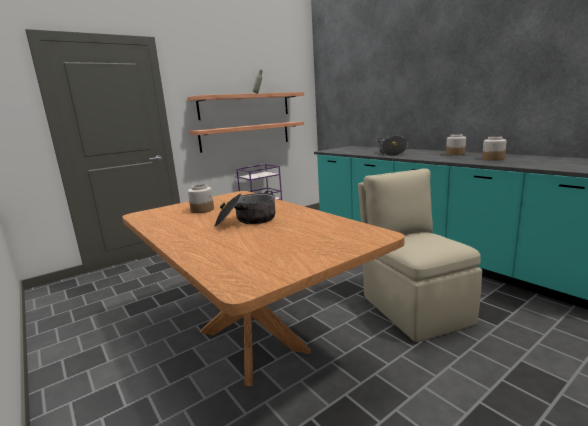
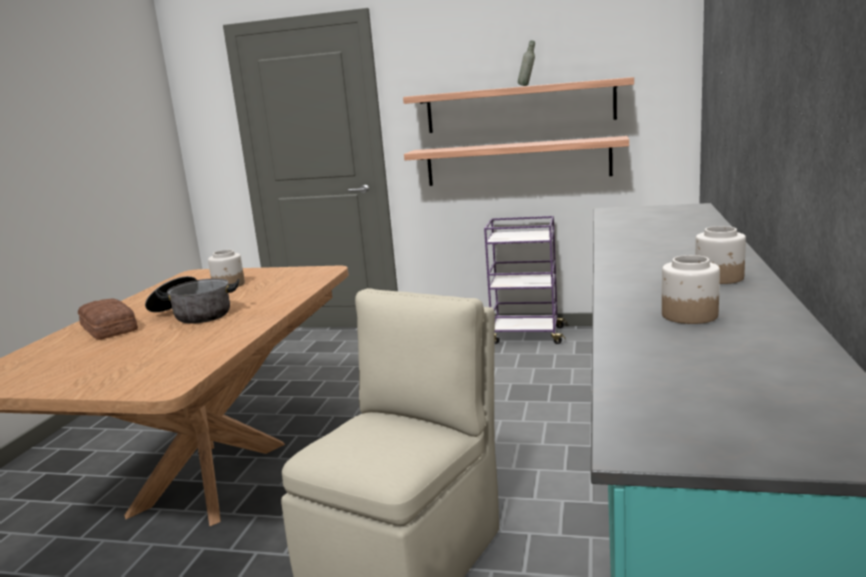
camera: 50 degrees right, 0 degrees up
cooking pot [378,136,408,156] -> none
none -> bread [78,298,138,340]

